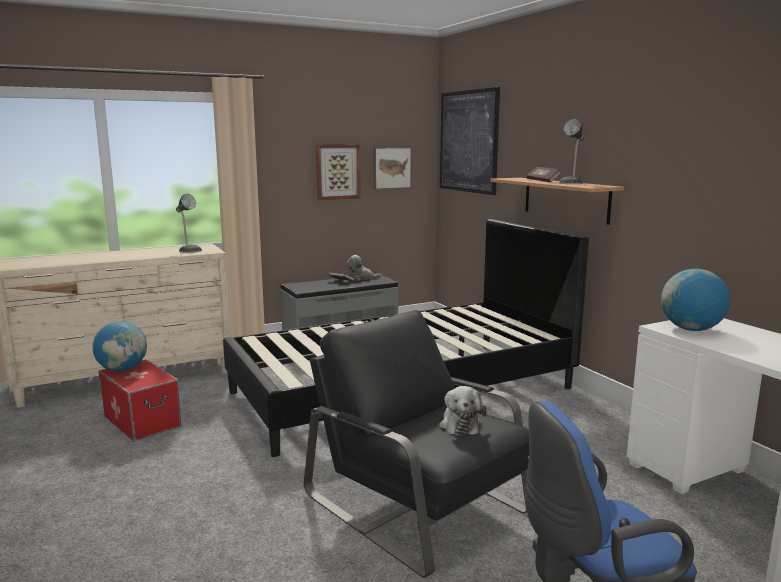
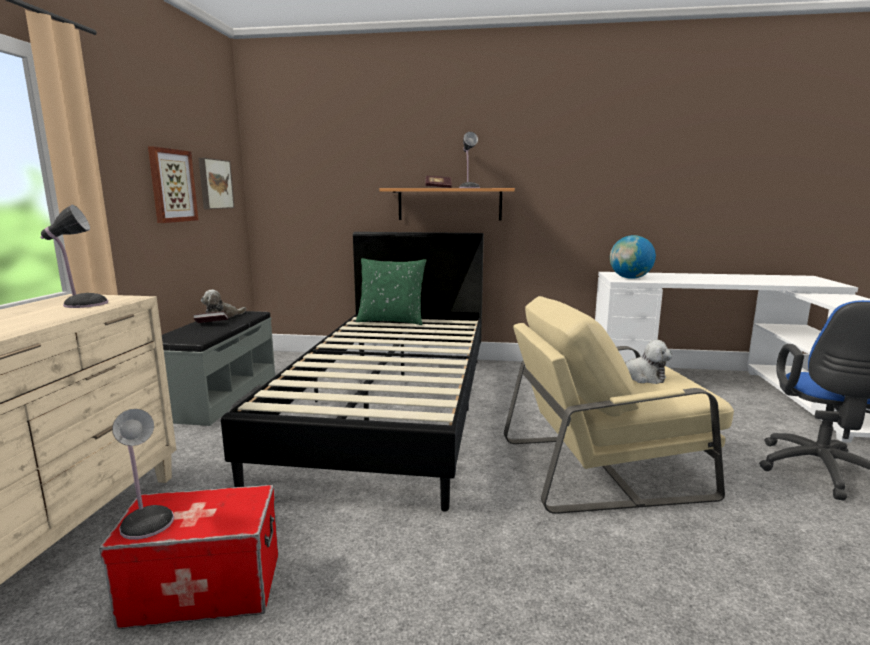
camera: 55 degrees left, 0 degrees up
globe [92,321,147,372] -> table lamp [112,409,174,540]
black armchair [304,310,529,578] -> beige armchair [504,296,734,514]
picture [440,87,500,195] -> none
none -> green pillow [356,258,426,325]

